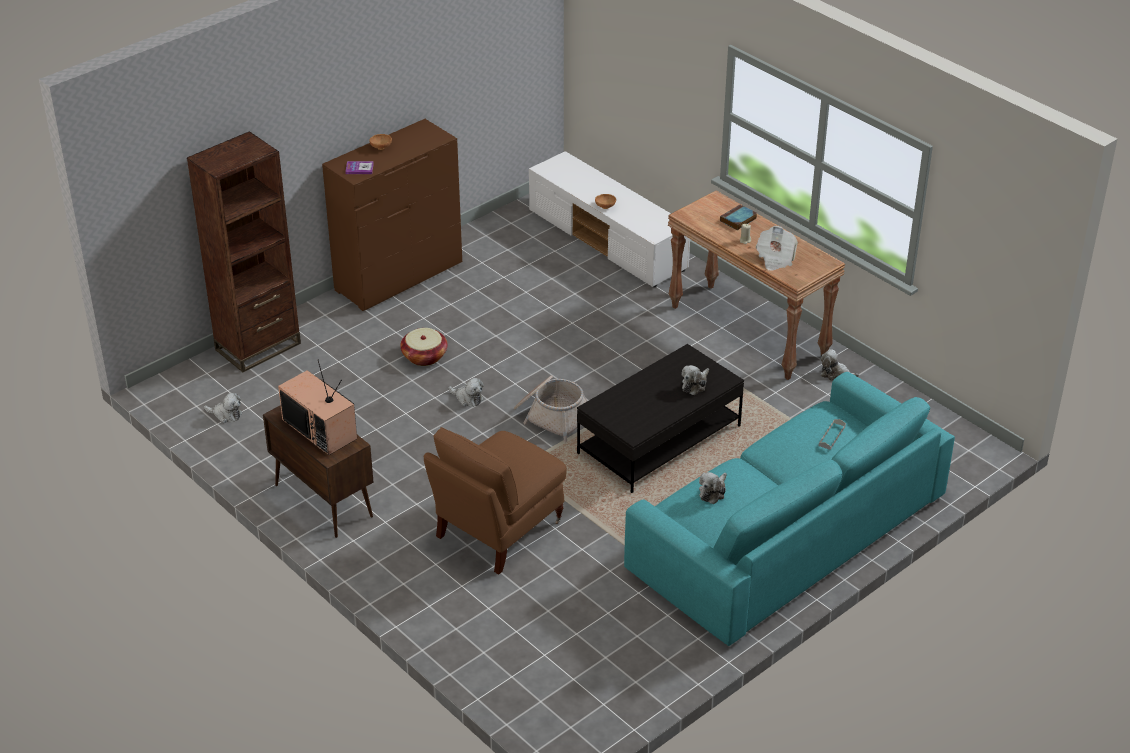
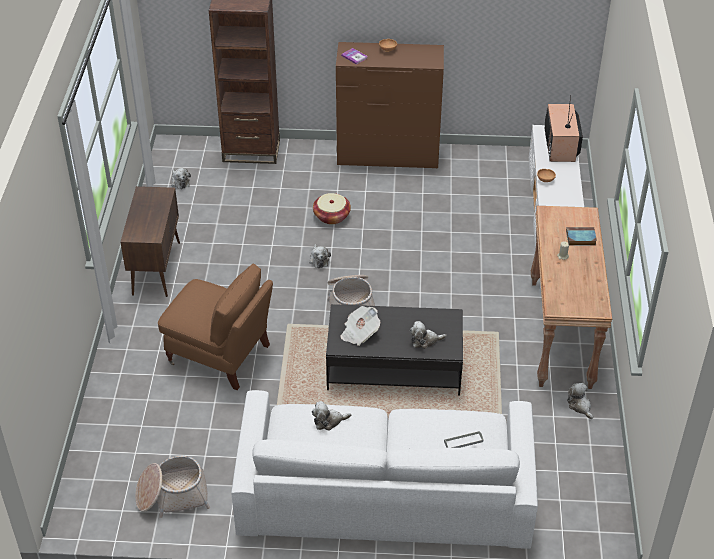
camera: 45 degrees right, 5 degrees up
television [278,360,357,455] -> television moved to [545,95,583,162]
brown armchair [424,427,567,575] -> brown armchair turned 150 degrees counterclockwise [158,264,273,390]
turquoise sofa [624,372,955,646] -> white sofa [231,390,538,549]
newspaper [756,226,798,271] -> newspaper moved to [340,306,380,346]
none -> basket [135,456,210,518]

